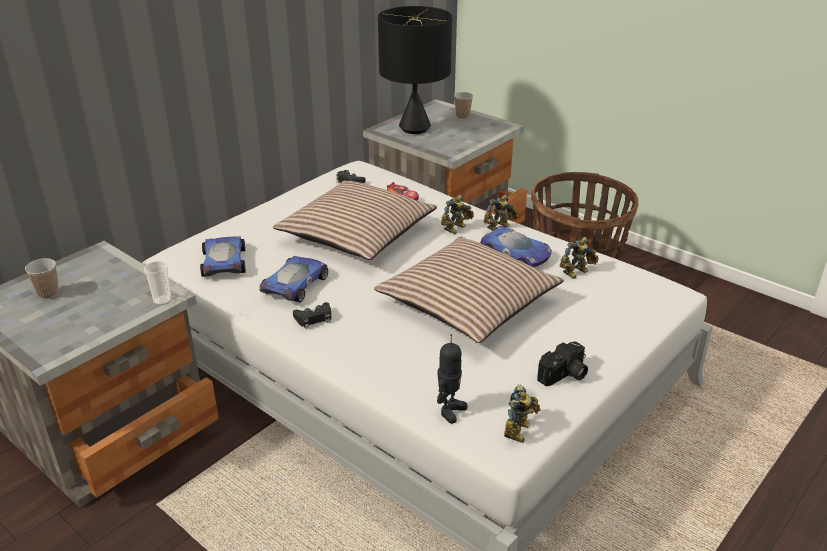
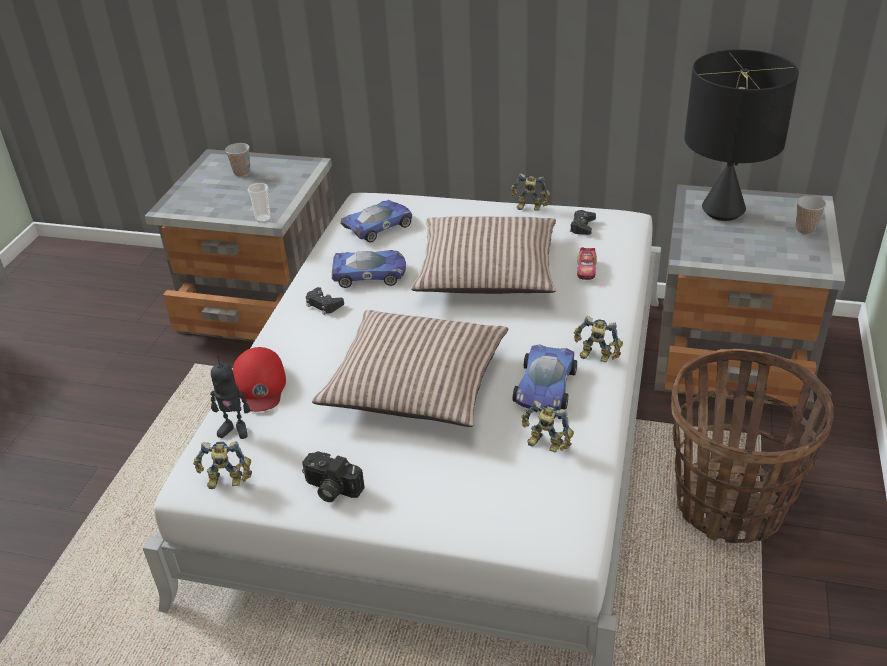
camera: 65 degrees right, 5 degrees up
toy robot [441,195,474,234] -> toy robot moved to [510,173,551,211]
none -> red cap [233,347,286,412]

